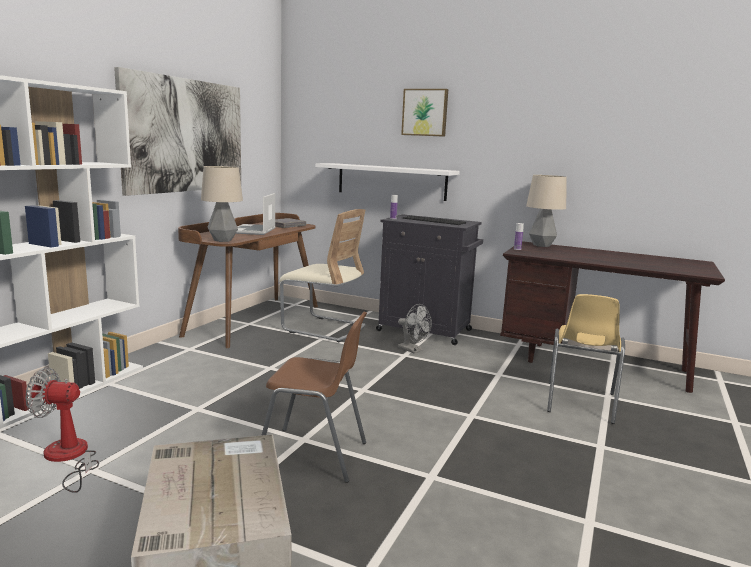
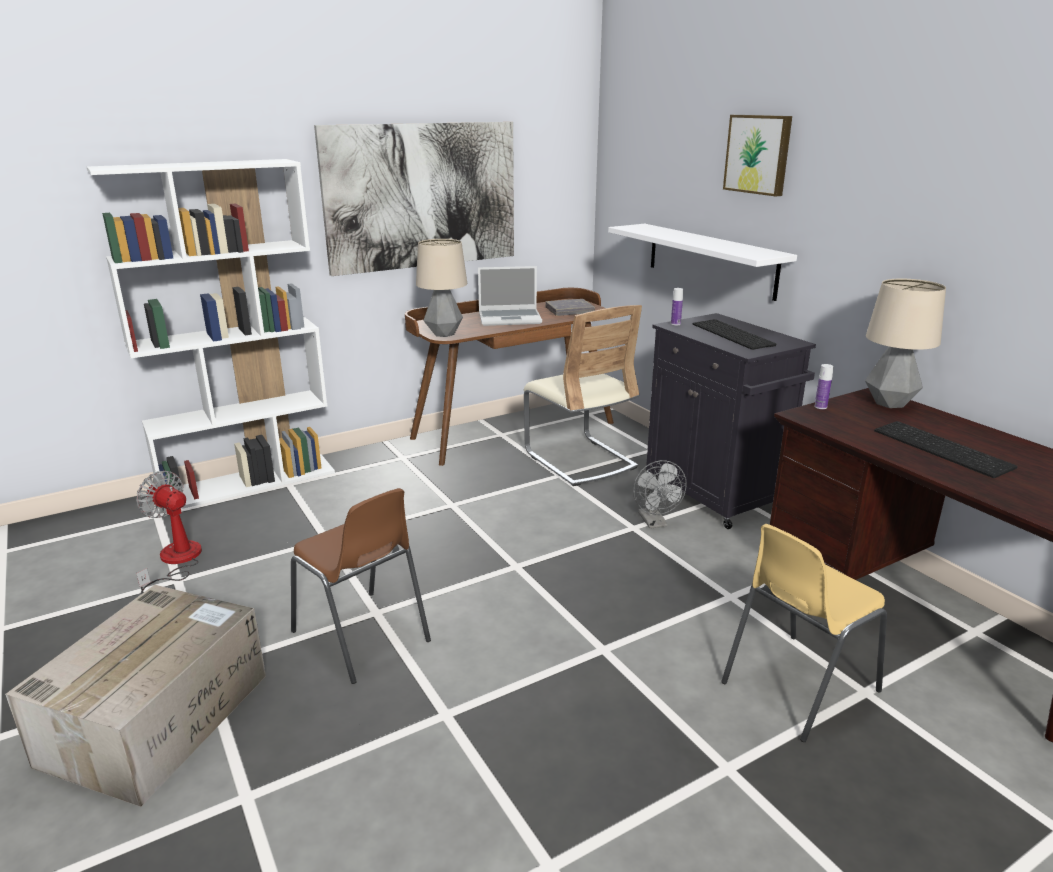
camera: 35 degrees right, 10 degrees up
laptop [236,193,275,235] -> laptop turned 135 degrees counterclockwise [478,266,542,326]
none -> keyboard [874,421,1018,478]

